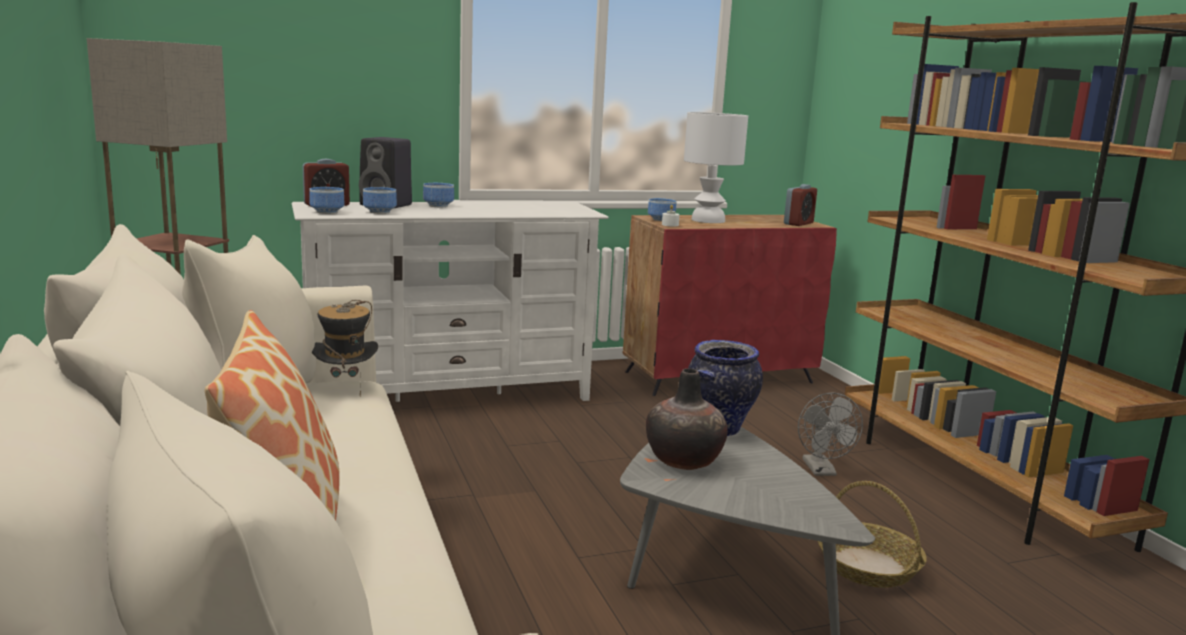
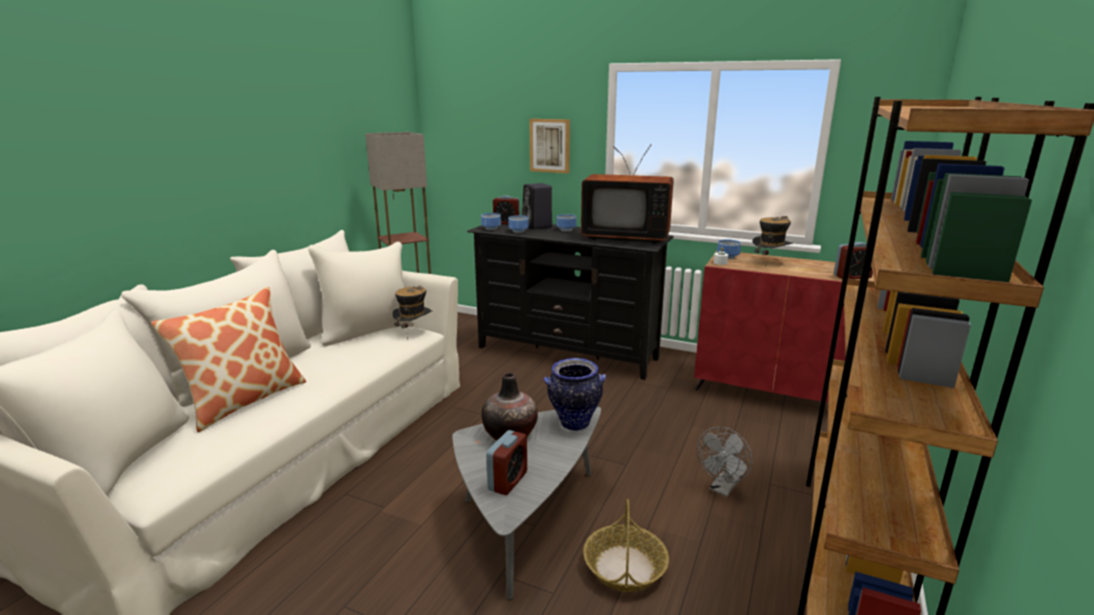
camera: 45 degrees right, 5 degrees up
white tv stand [292,202,609,402] -> black tv stand [467,224,674,380]
white table lamp [684,112,748,223] -> hat [752,216,793,268]
none -> alarm clock [486,430,527,495]
none -> picture [530,119,570,173]
none -> television [581,144,674,244]

